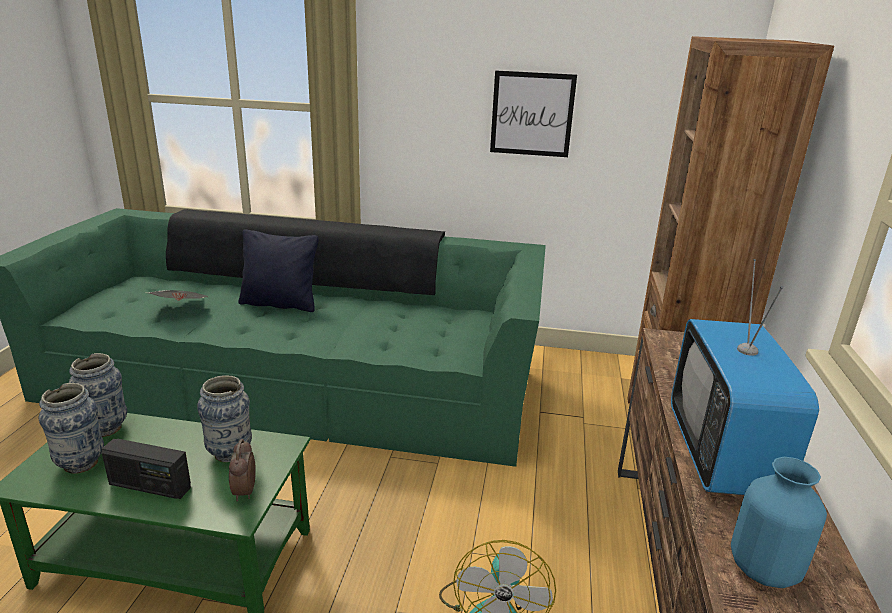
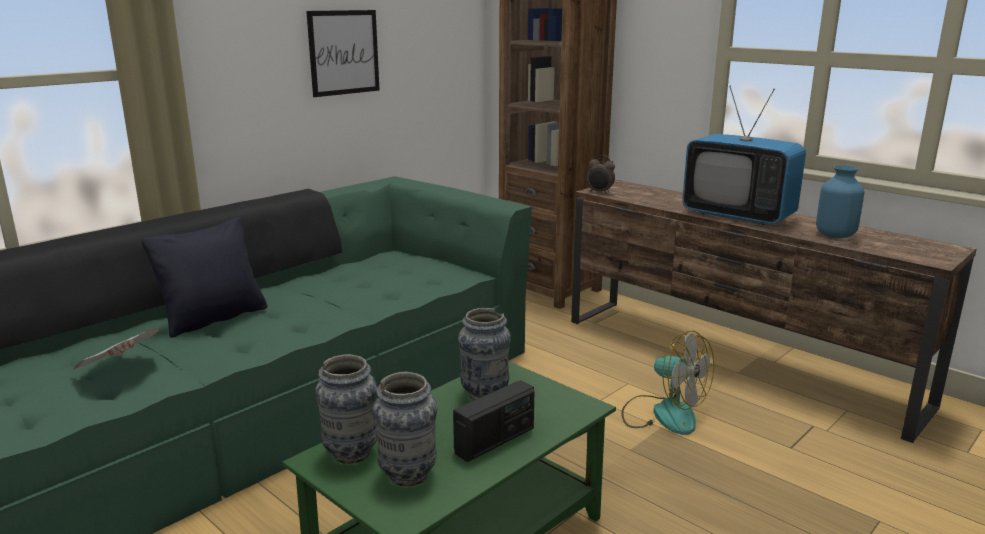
camera: 55 degrees left, 5 degrees down
alarm clock [229,439,256,501] -> alarm clock moved to [587,155,615,194]

